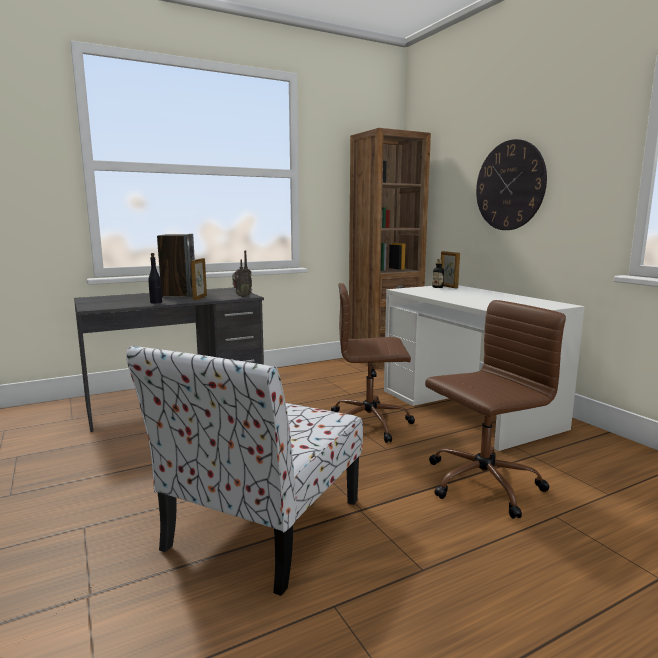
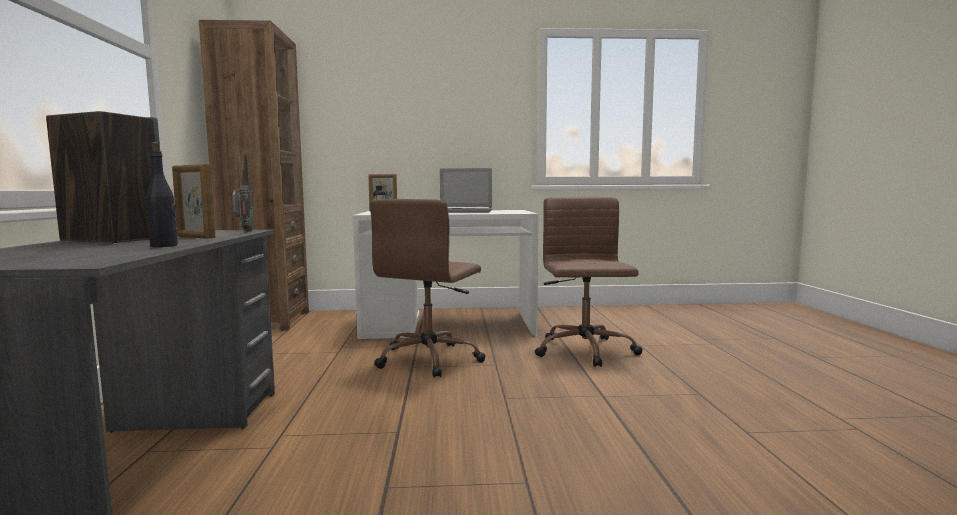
camera: 65 degrees left, 5 degrees down
chair [126,346,363,596] -> none
wall clock [476,139,547,230] -> none
none -> laptop [440,168,492,213]

